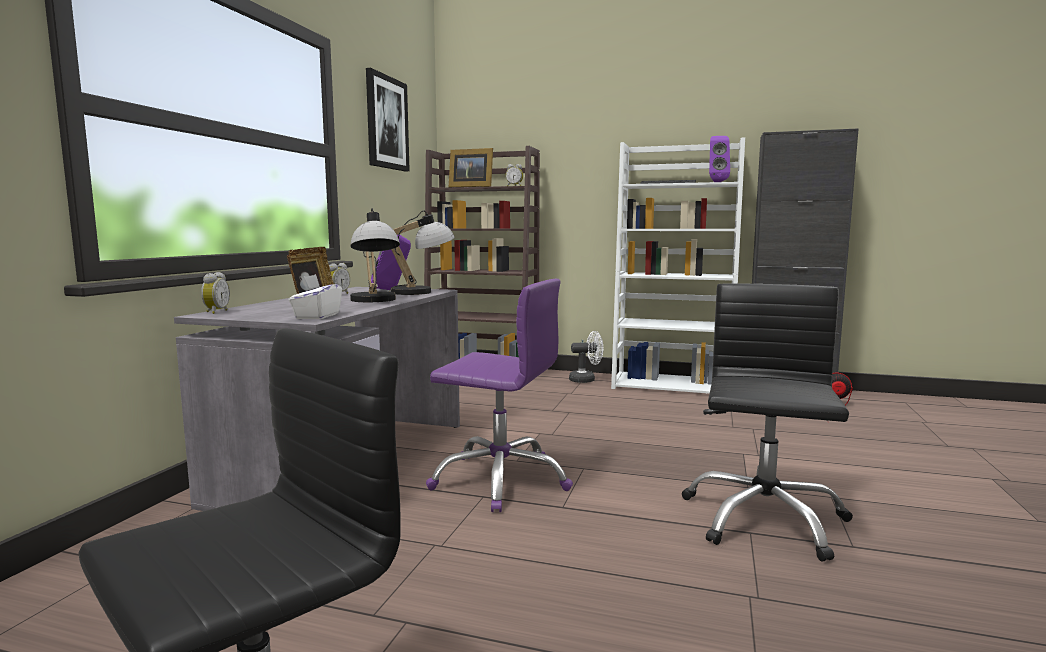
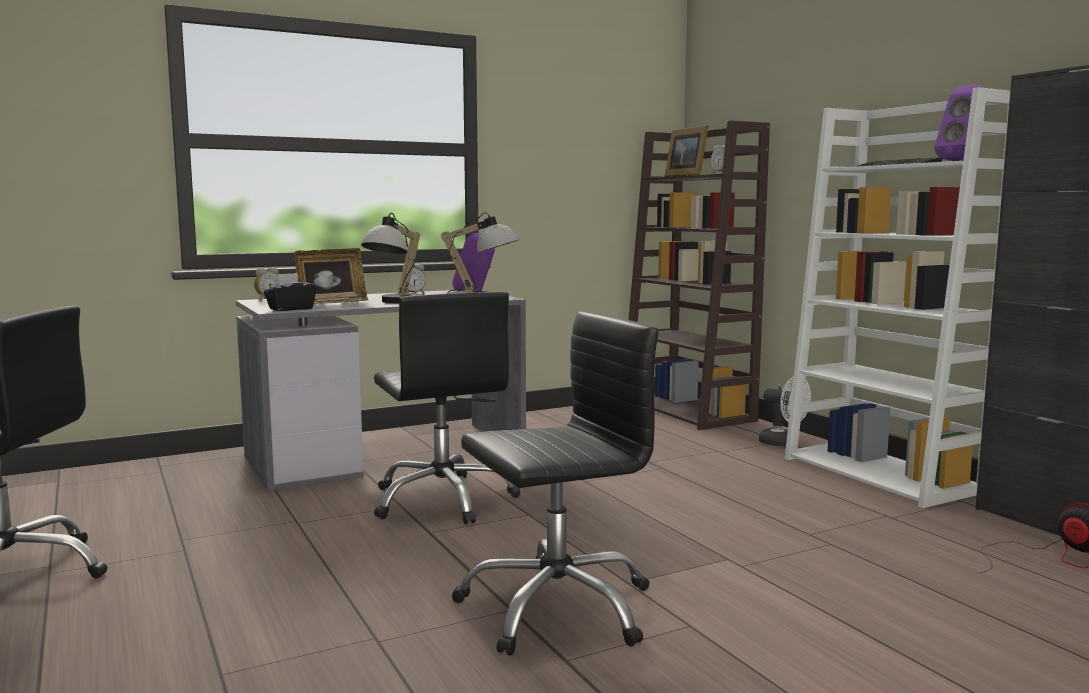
camera: 45 degrees right, 0 degrees up
white tissue box [289,274,342,319] -> black tissue box [264,273,317,311]
picture [366,68,410,171] -> none
purple office chair [426,279,573,512] -> black office chair [374,292,520,524]

